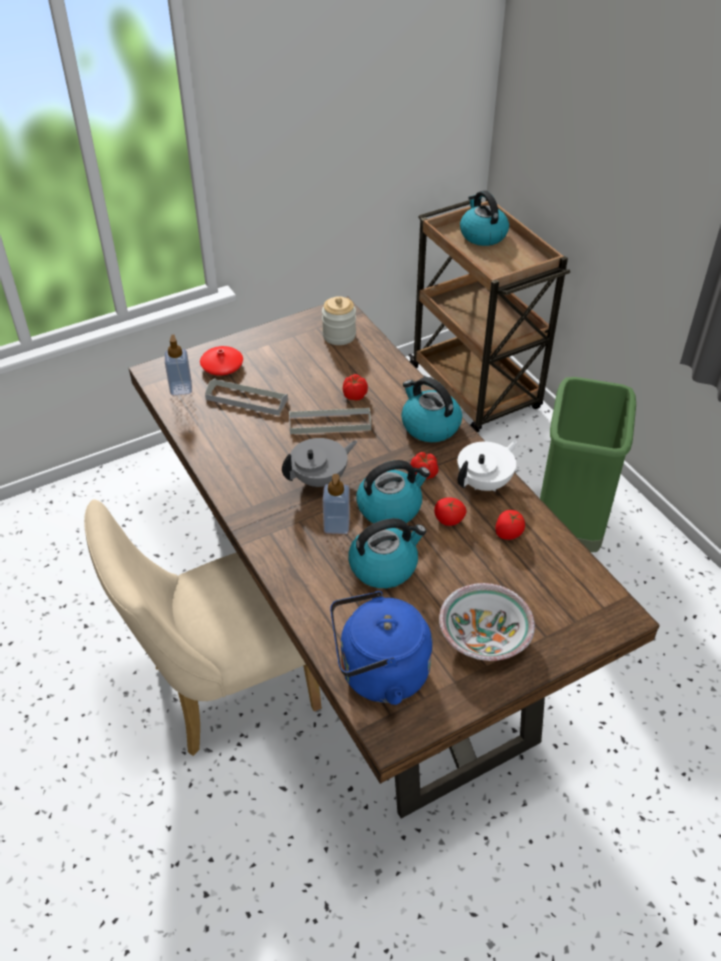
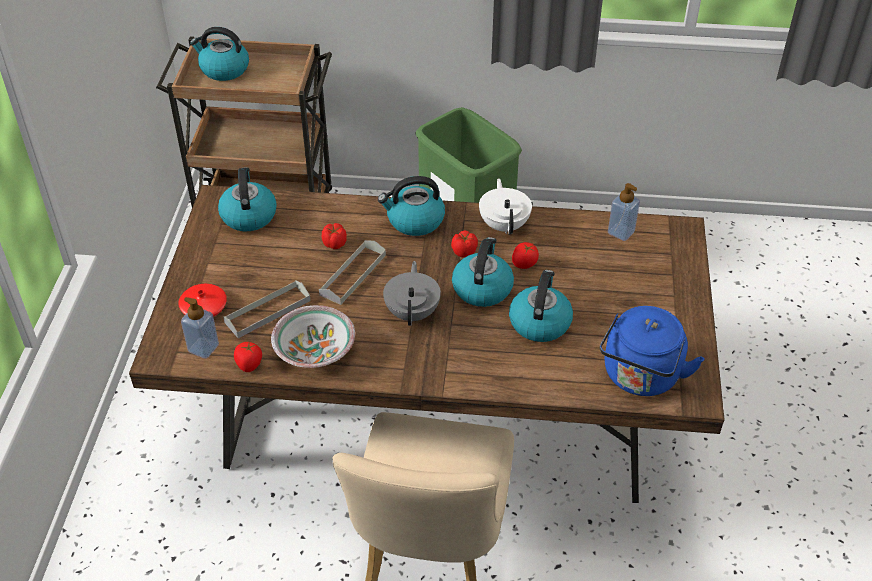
camera: 55 degrees left, 0 degrees up
jar [322,296,356,345] -> kettle [218,167,277,231]
soap dispenser [323,474,350,534] -> soap dispenser moved to [608,183,640,241]
bowl [439,583,535,661] -> bowl moved to [271,305,355,368]
tomato [495,510,525,540] -> tomato moved to [234,342,262,372]

